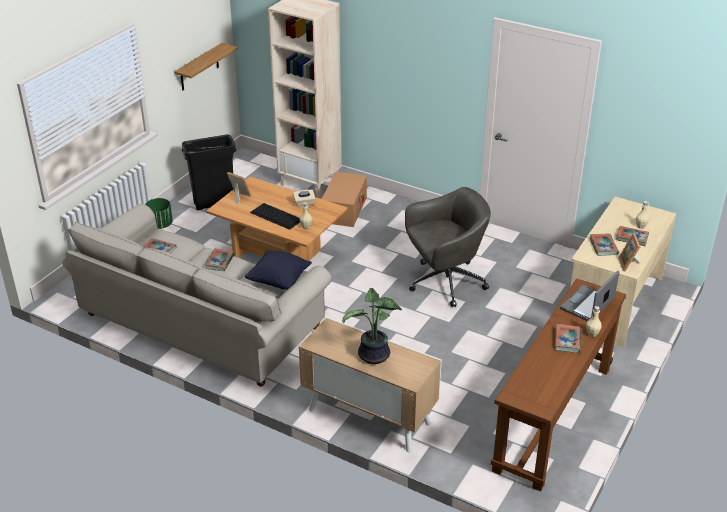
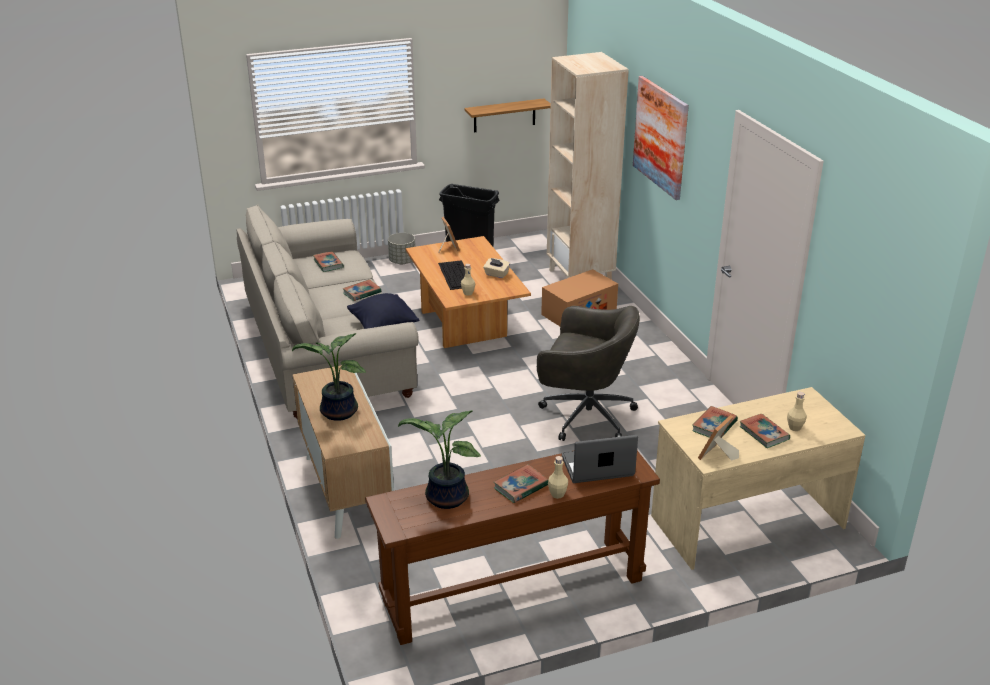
camera: 40 degrees right, 5 degrees down
green planter [145,198,173,229] -> grey planter [388,233,416,264]
none -> potted plant [398,410,481,509]
none -> picture [633,76,689,200]

